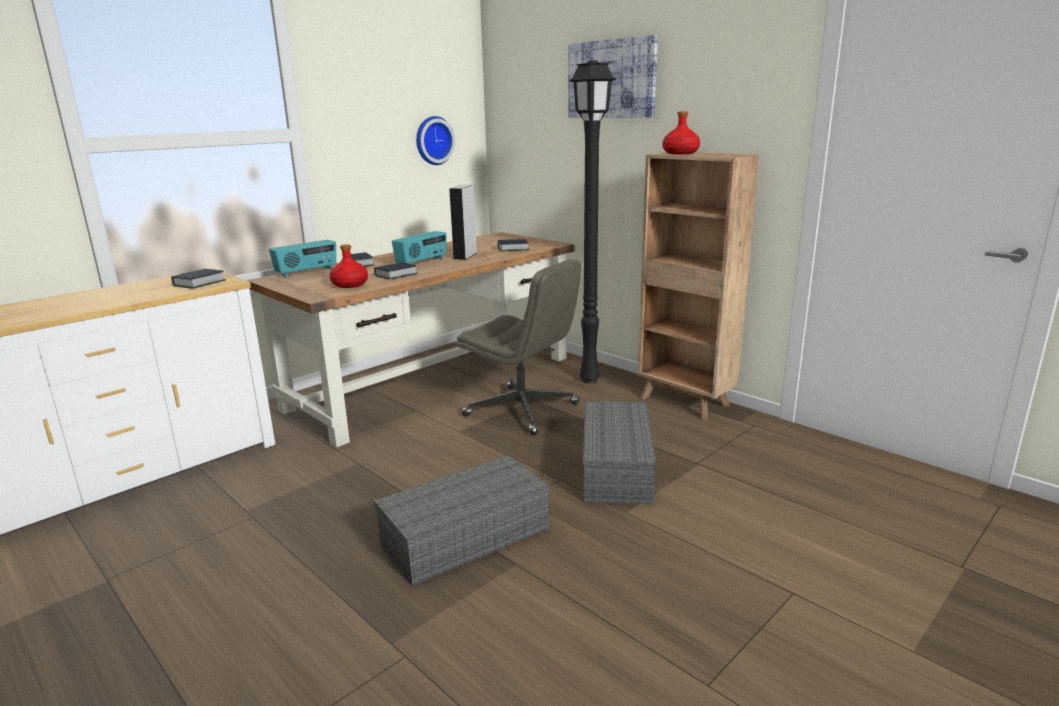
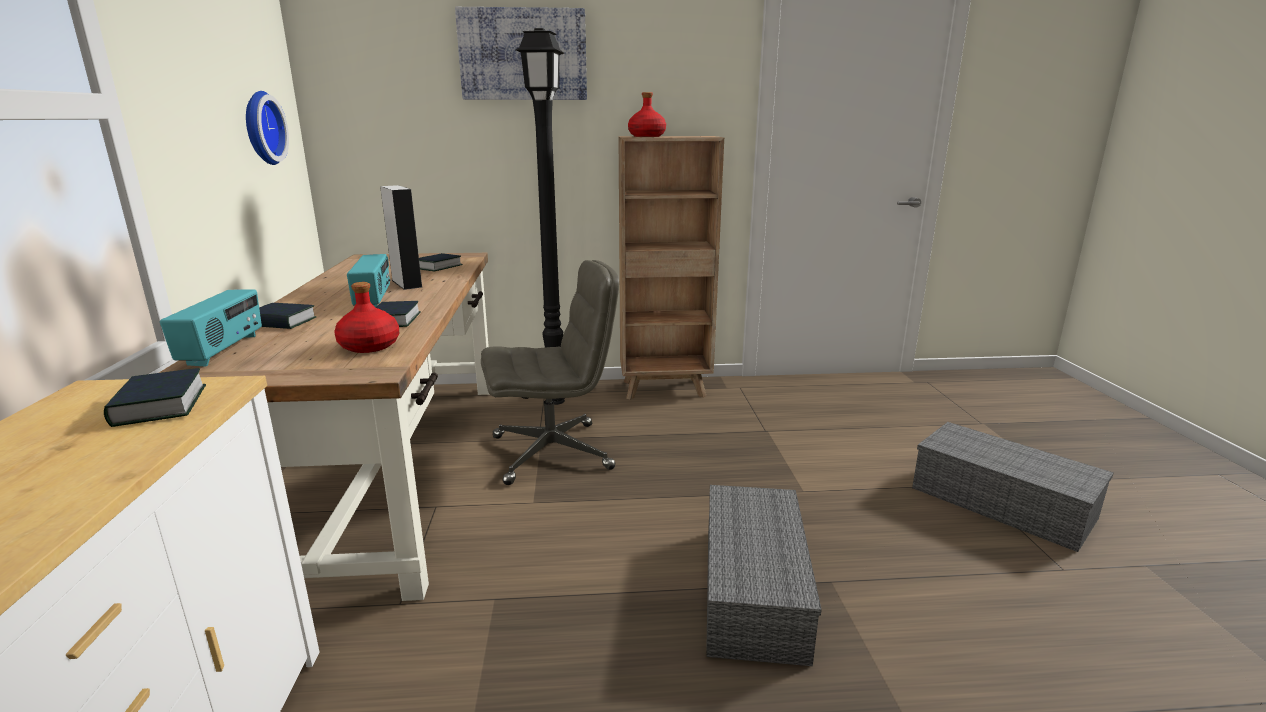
camera: 50 degrees left, 0 degrees up
grey storage box [583,402,656,504] -> grey storage box moved to [912,422,1113,552]

